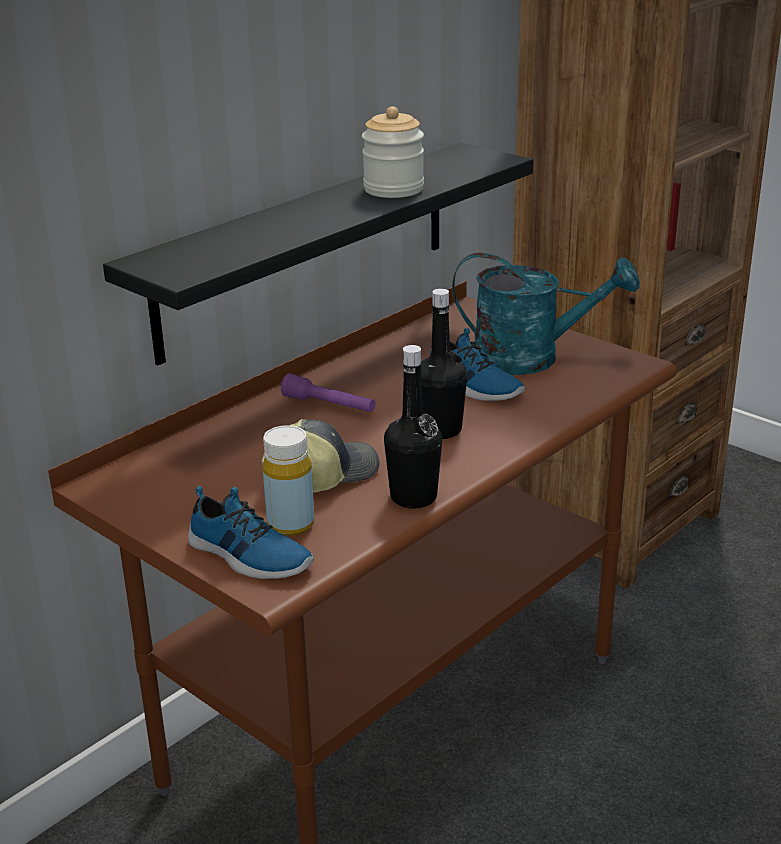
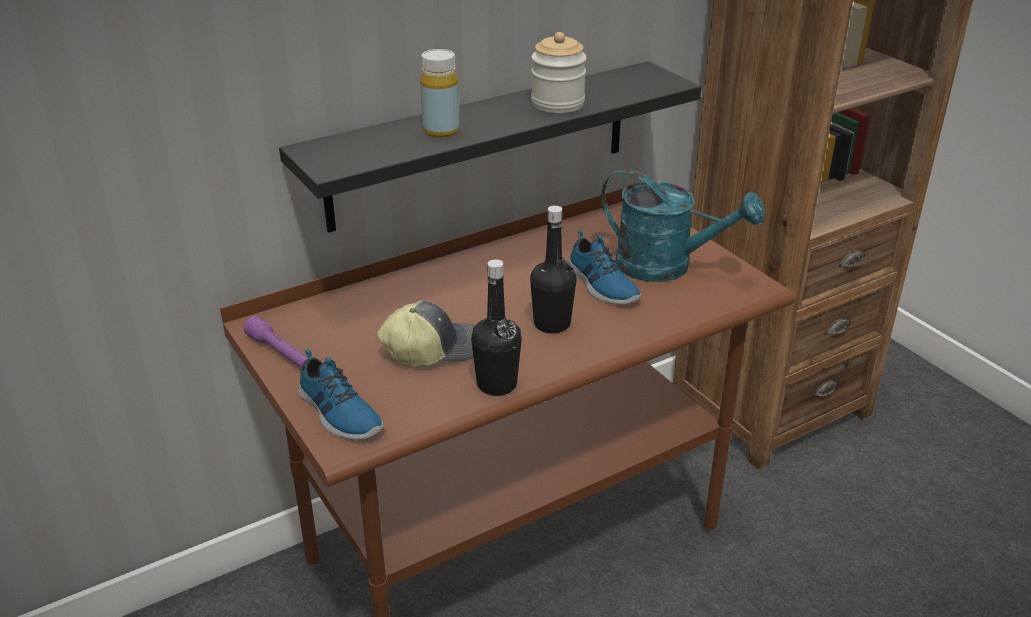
camera: 15 degrees right, 5 degrees up
yellow bottle [263,426,314,536] -> yellow bottle moved to [420,49,460,137]
purple flashlight [281,373,375,412] -> purple flashlight moved to [243,316,308,368]

